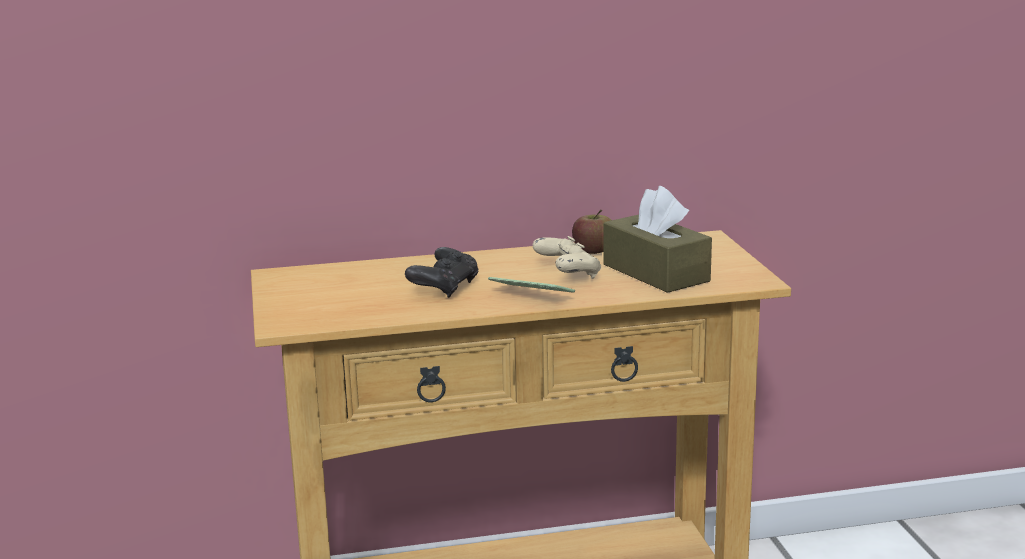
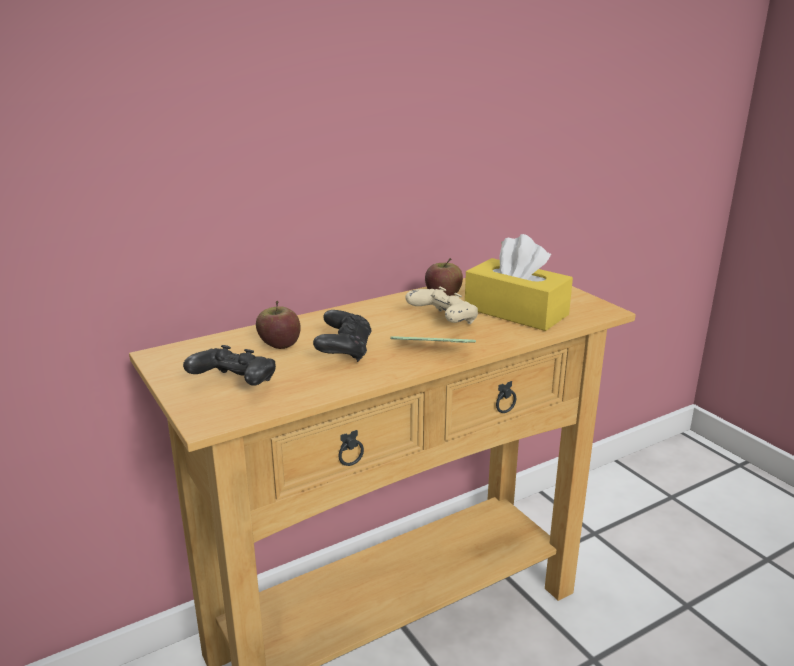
camera: 20 degrees left, 5 degrees up
brown tissue box [603,186,712,293] -> yellow tissue box [465,234,573,331]
none -> black game controller [183,345,276,386]
none -> apple [256,301,301,349]

